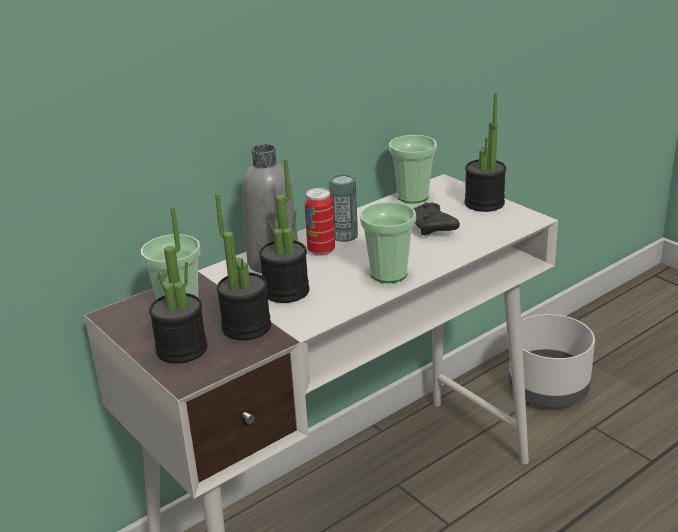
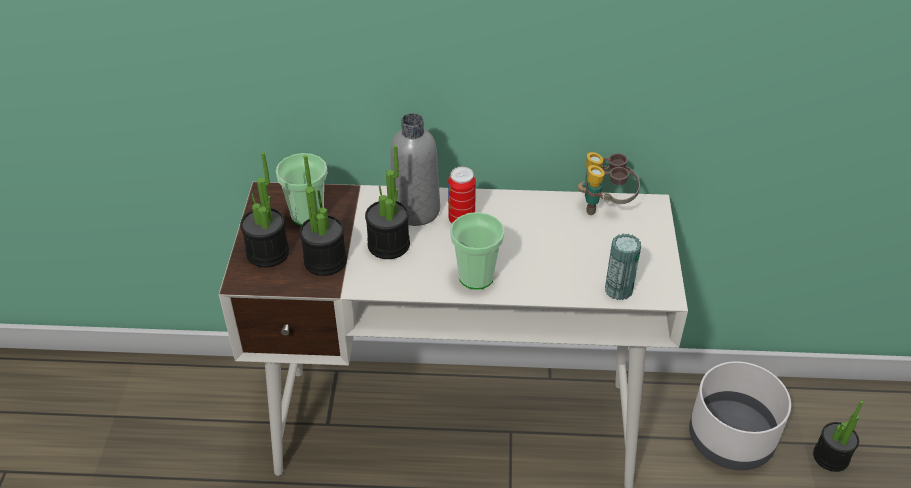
camera: 40 degrees right, 15 degrees up
can [329,174,358,242] -> can moved to [605,233,641,300]
cup [389,135,437,204] -> binoculars [577,152,640,215]
black game controller [414,203,460,235] -> none
potted plant [464,93,506,212] -> potted plant moved to [813,401,863,472]

